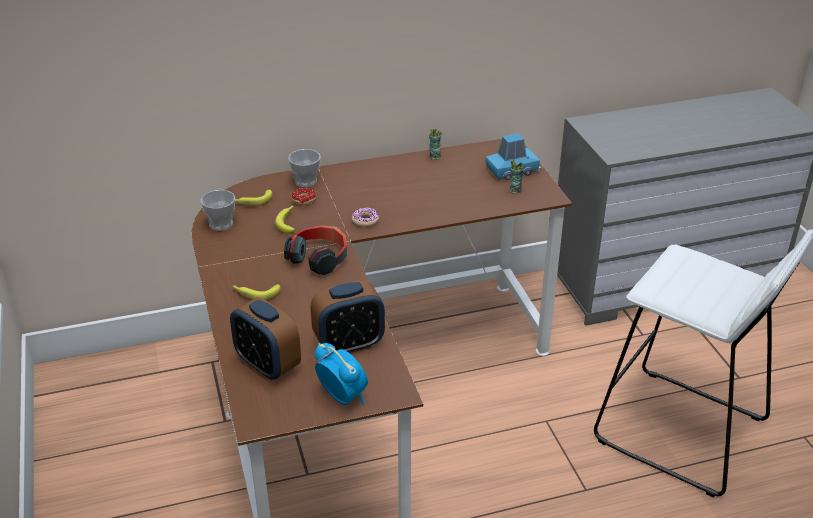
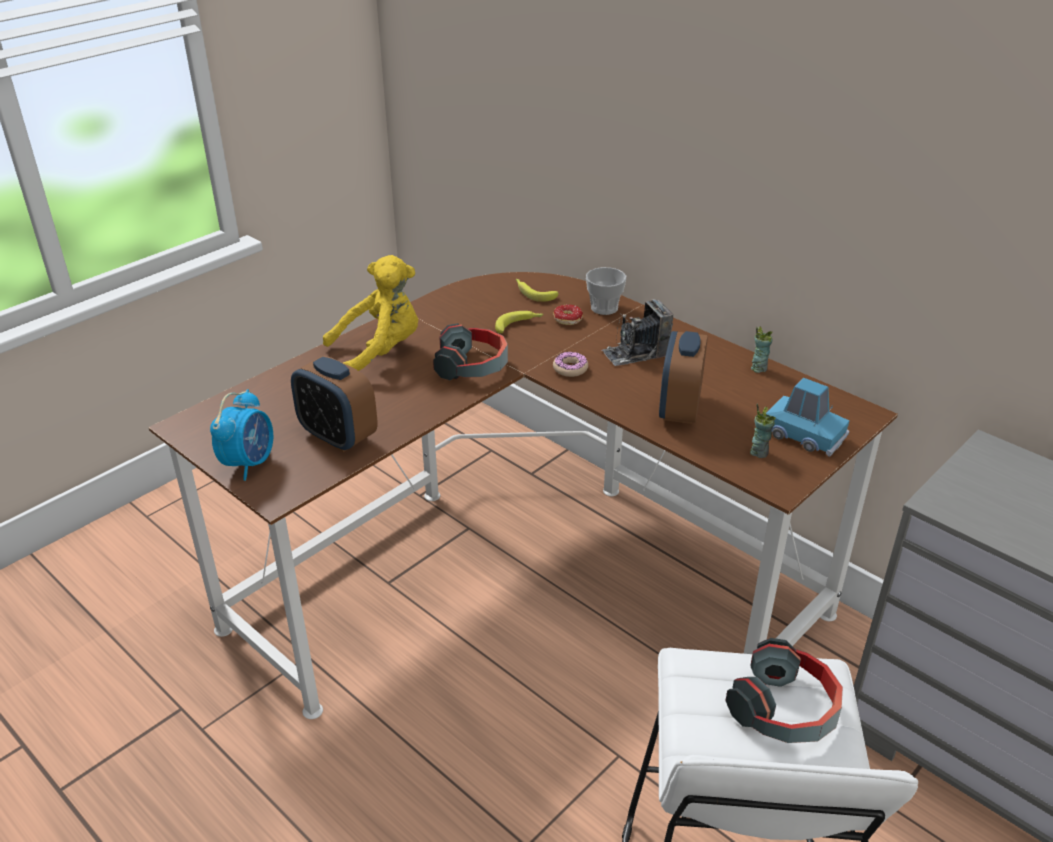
camera: 60 degrees right, 0 degrees up
cup [200,190,235,231] -> none
alarm clock [230,297,301,380] -> alarm clock moved to [659,331,708,424]
banana [232,284,281,300] -> yellow plush toy [323,255,418,371]
none -> camera [601,299,673,366]
none -> headphones [725,638,843,743]

